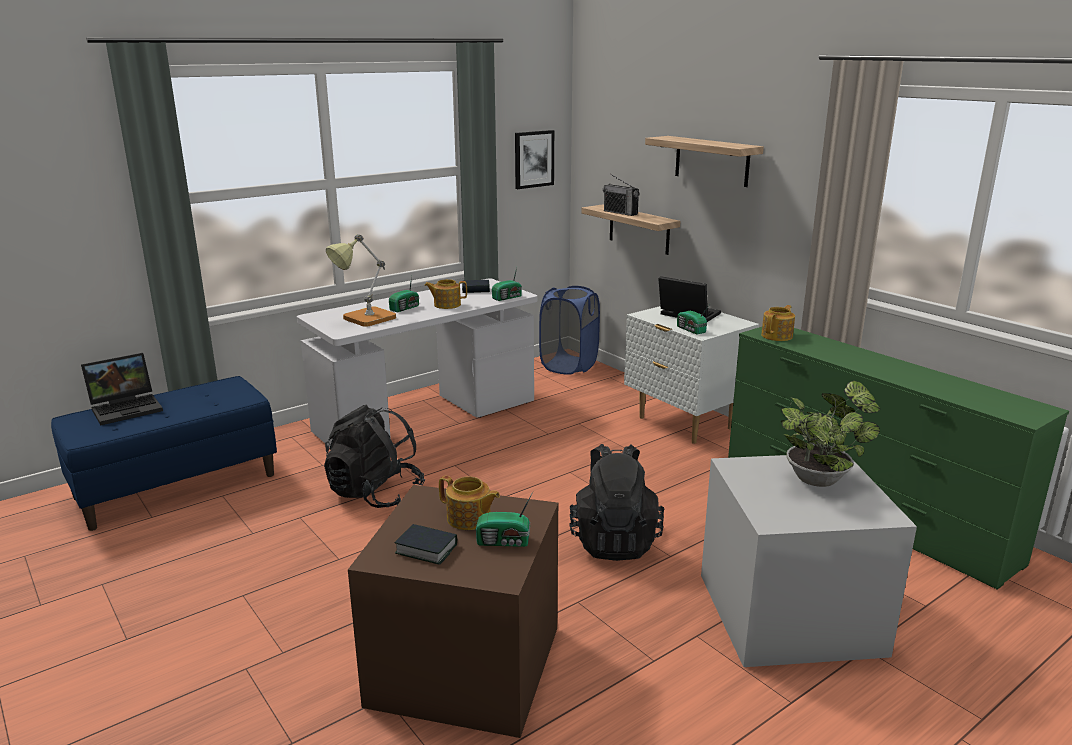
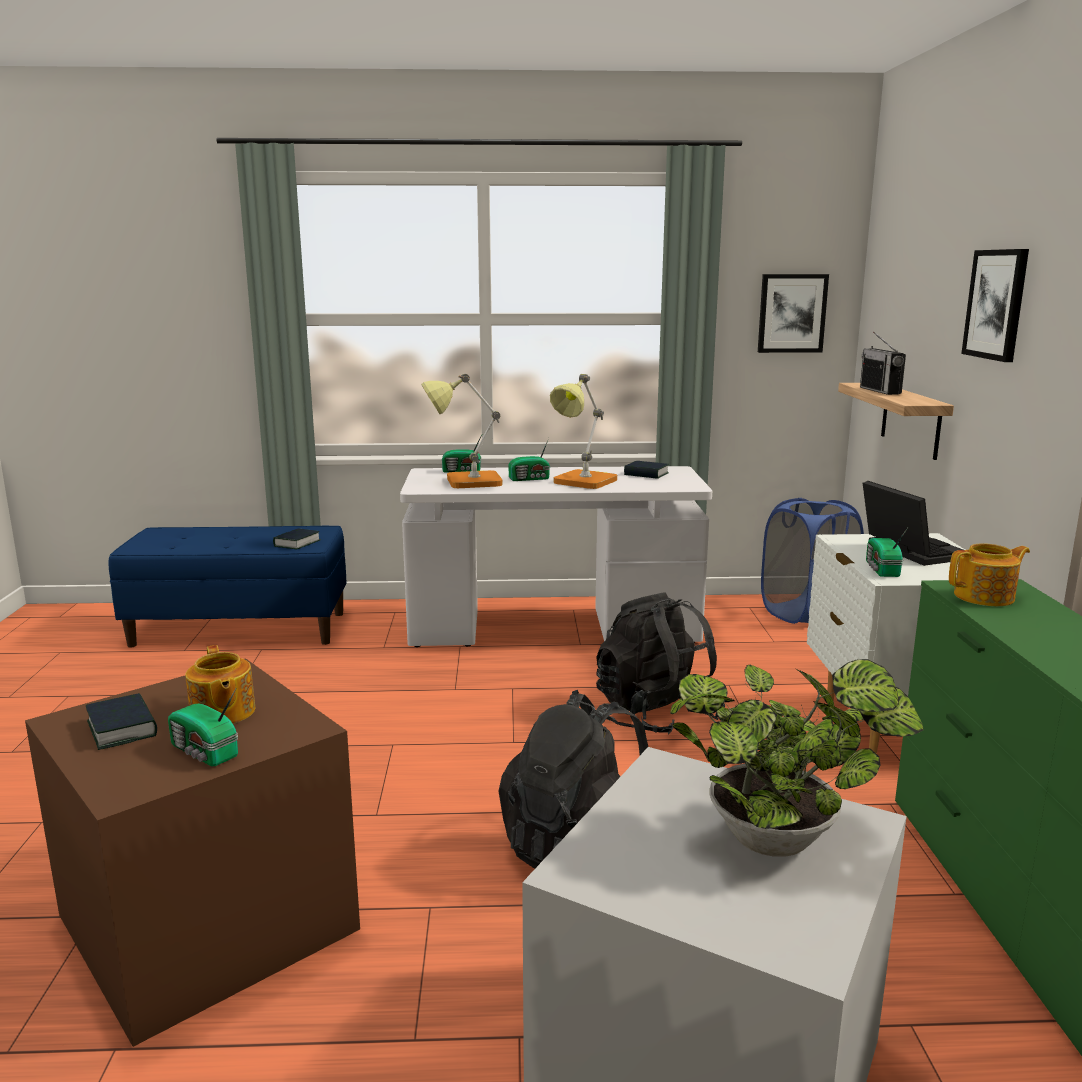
camera: 35 degrees right, 5 degrees down
laptop [81,353,163,425] -> none
black backpack [324,405,425,508] -> black backpack moved to [596,592,725,735]
teapot [424,279,467,309] -> table lamp [550,374,617,489]
radio [492,267,522,301] -> radio moved to [442,433,483,473]
shelf [645,136,764,187] -> picture [961,249,1029,362]
none -> book [273,528,321,549]

